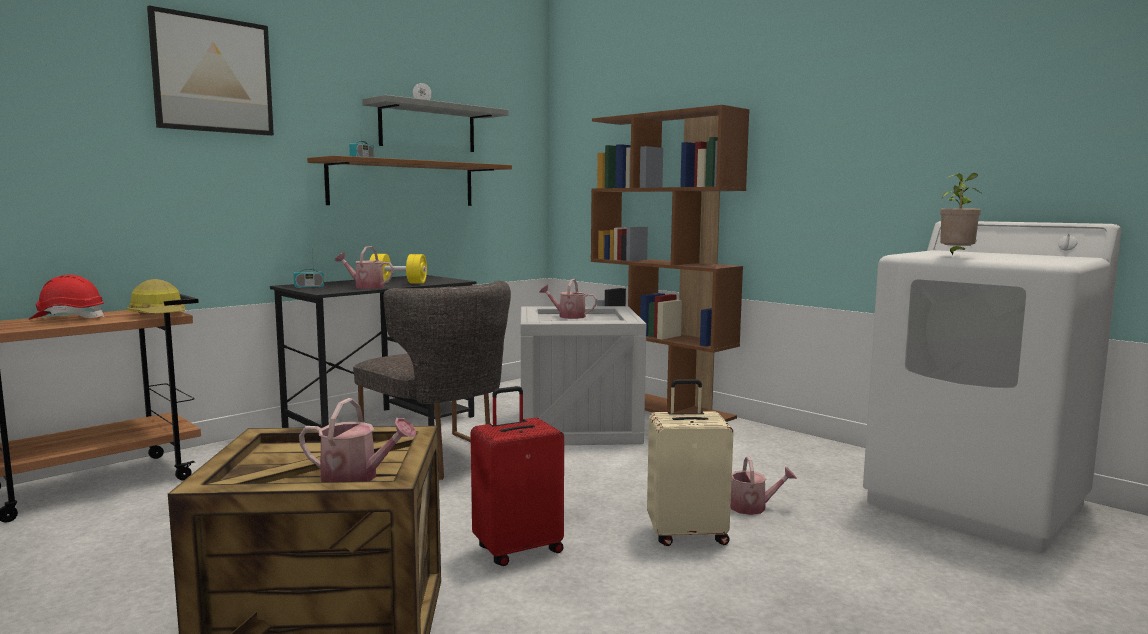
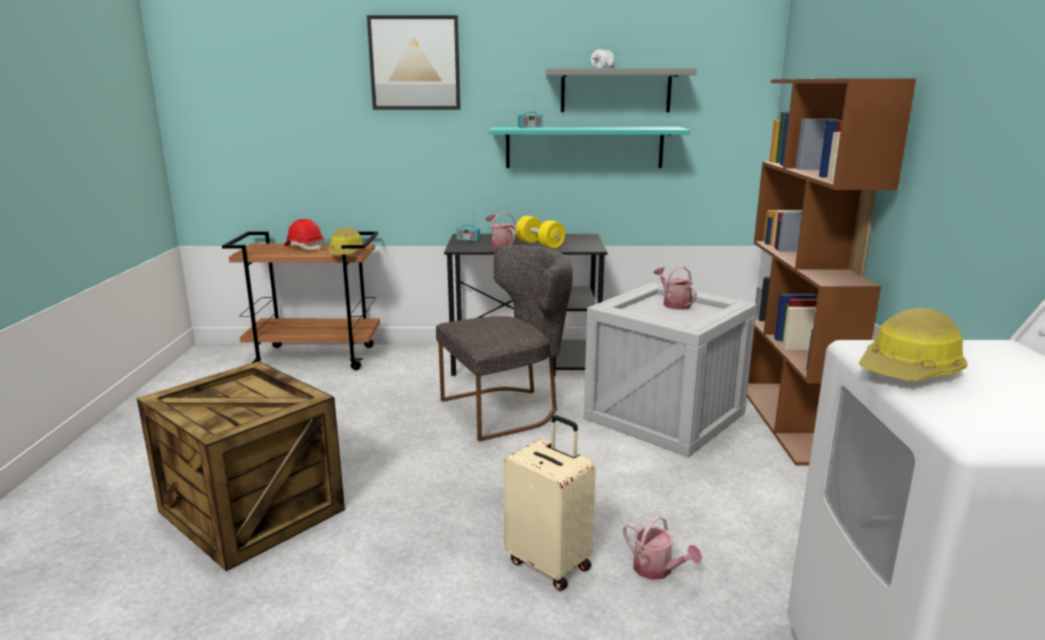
camera: 45 degrees right, 10 degrees up
watering can [299,398,416,482] -> none
brown shelf [307,155,512,206] -> turquoise shelf [489,127,690,168]
grey chair [353,280,511,480] -> grey chair turned 120 degrees counterclockwise [436,245,573,441]
red suitcase [471,386,564,566] -> none
potted plant [940,173,983,255] -> hard hat [859,308,968,381]

